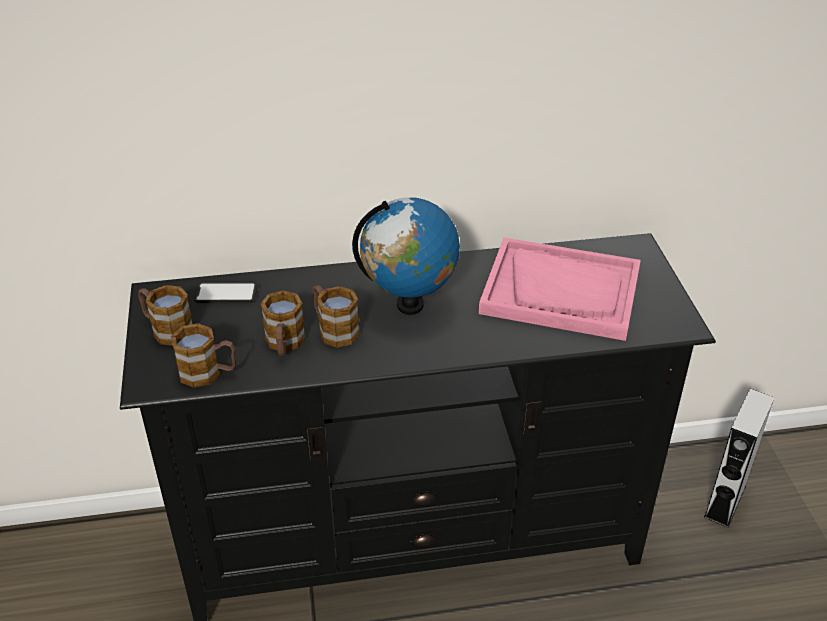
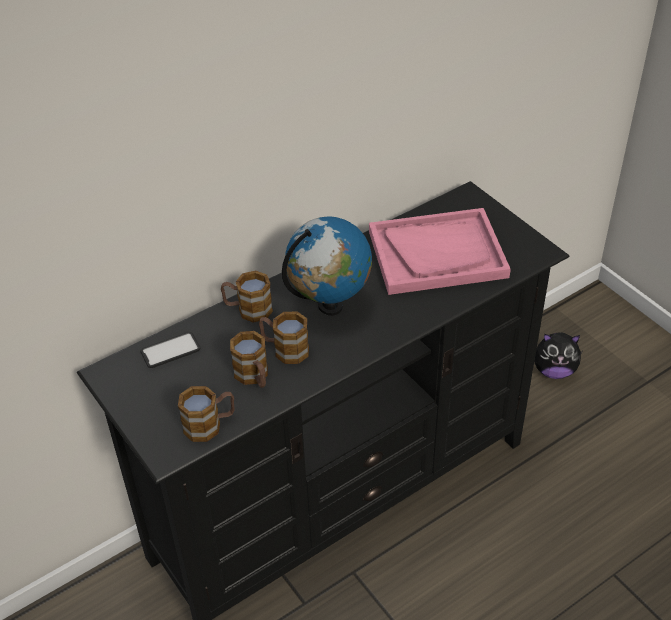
camera: 25 degrees left, 5 degrees up
mug [138,285,192,346] -> mug moved to [221,271,273,323]
grey speaker [703,389,775,528] -> plush toy [535,332,582,379]

